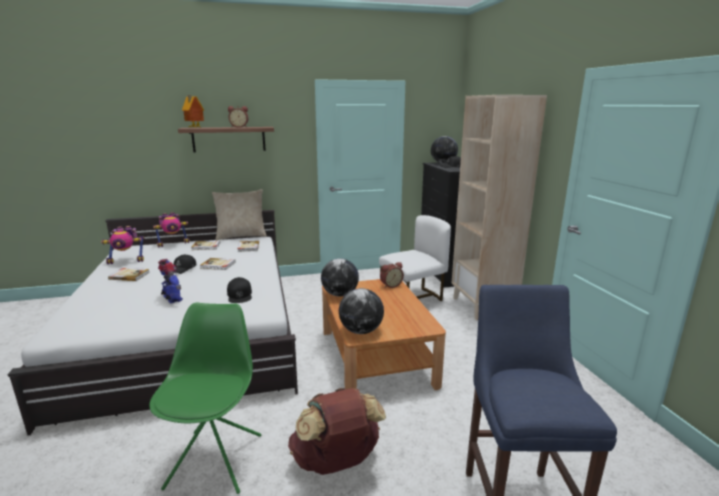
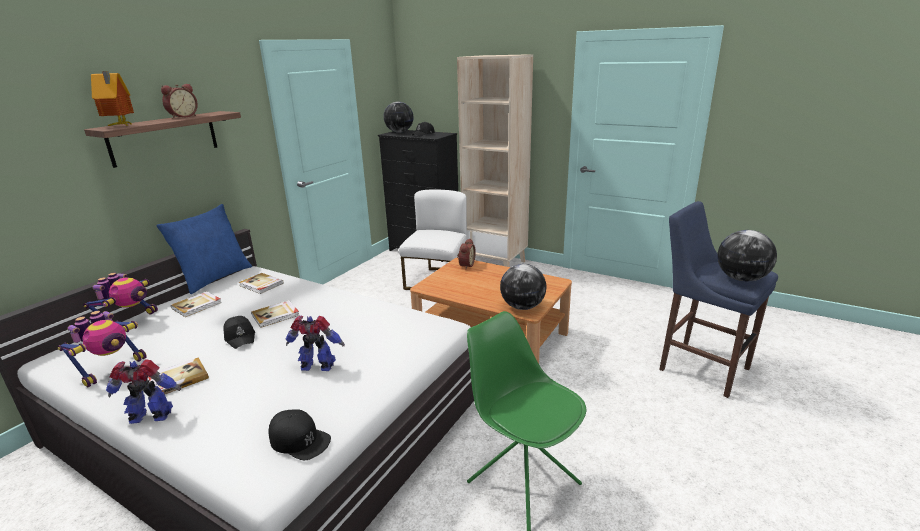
camera: 45 degrees left, 5 degrees up
beige pillow [212,189,267,240] -> blue pillow [156,204,252,294]
black cap [227,277,252,303] -> black cap moved to [268,409,331,460]
brown backpack [288,388,386,475] -> none
globe [321,258,359,297] -> globe moved to [717,230,777,282]
none -> toy robot [106,359,181,424]

